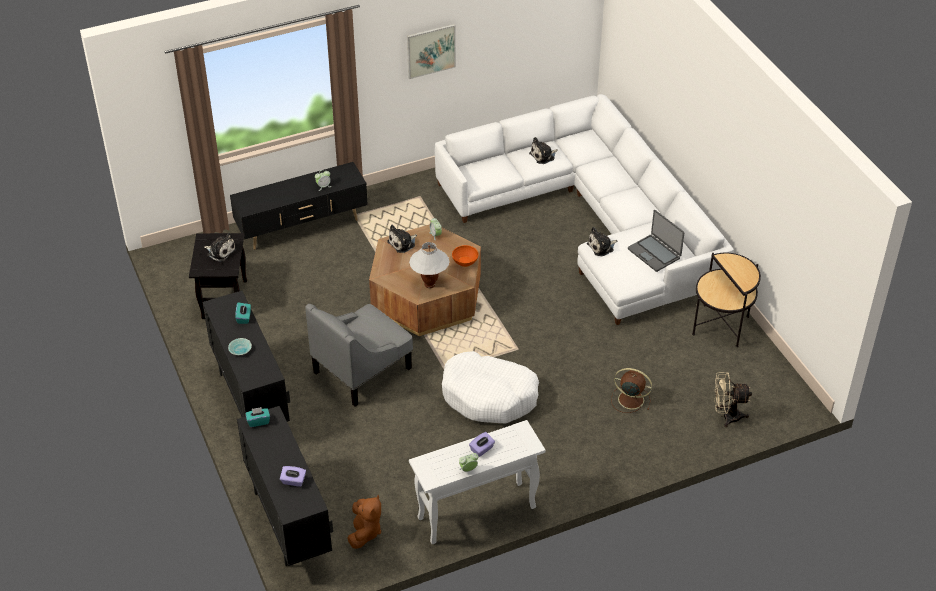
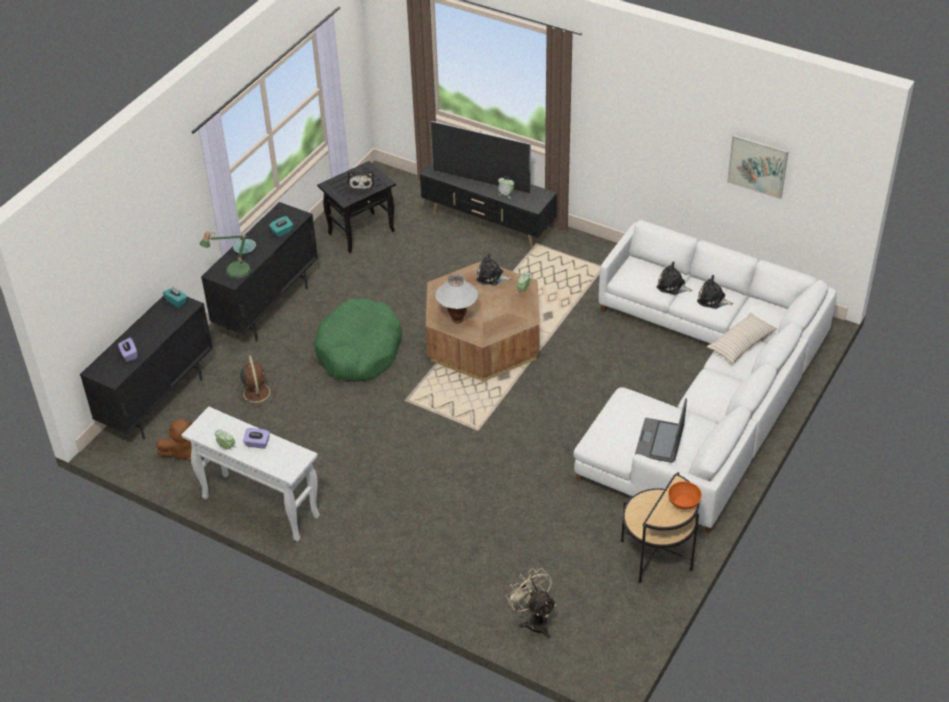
camera: 55 degrees right, 0 degrees up
grey armchair [305,304,413,407] -> green dog bed [314,298,402,381]
picture [407,24,456,79] -> picture moved to [727,135,789,199]
white dog bed [442,351,539,423] -> none
orange bowl [452,245,478,267] -> orange bowl moved to [668,481,702,510]
plush toy [587,227,617,256] -> plush toy moved to [657,261,693,295]
brown fan [611,368,652,413] -> brown fan moved to [236,355,276,409]
none -> table lamp [199,231,251,279]
none -> television [430,121,531,194]
none -> beige pillow [706,313,777,363]

